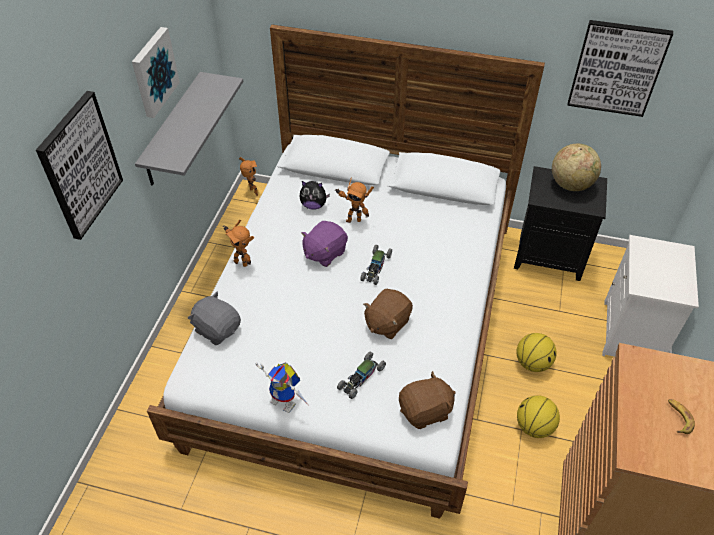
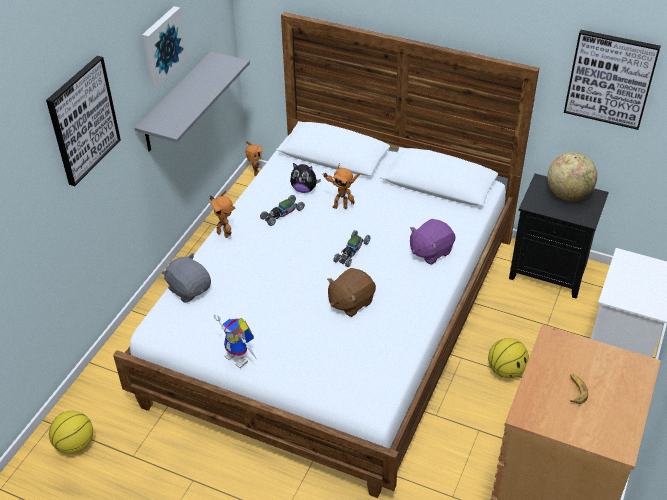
camera: 10 degrees right, 5 degrees down
purple plush toy [301,221,348,267] -> purple plush toy moved to [410,219,456,265]
toy car [337,352,386,399] -> toy car moved to [260,195,305,226]
brown plush toy [399,371,456,429] -> none
basketball [517,395,560,438] -> basketball moved to [49,411,93,454]

